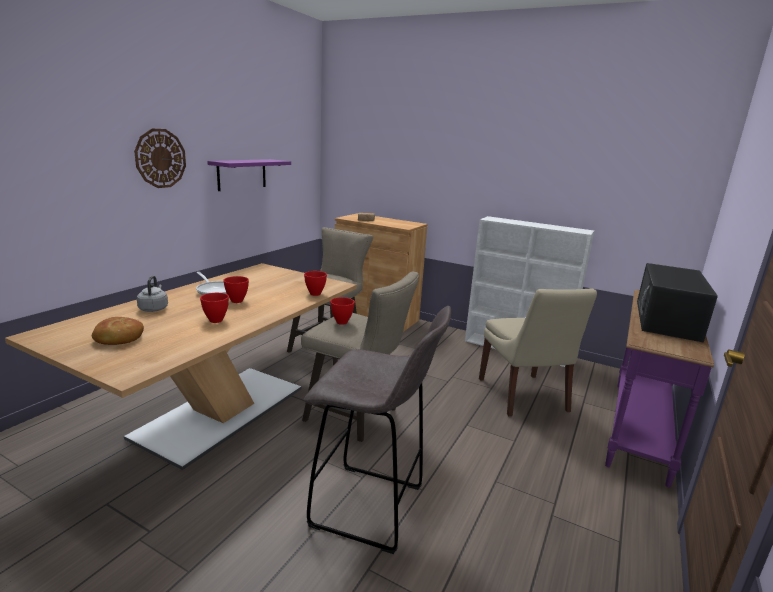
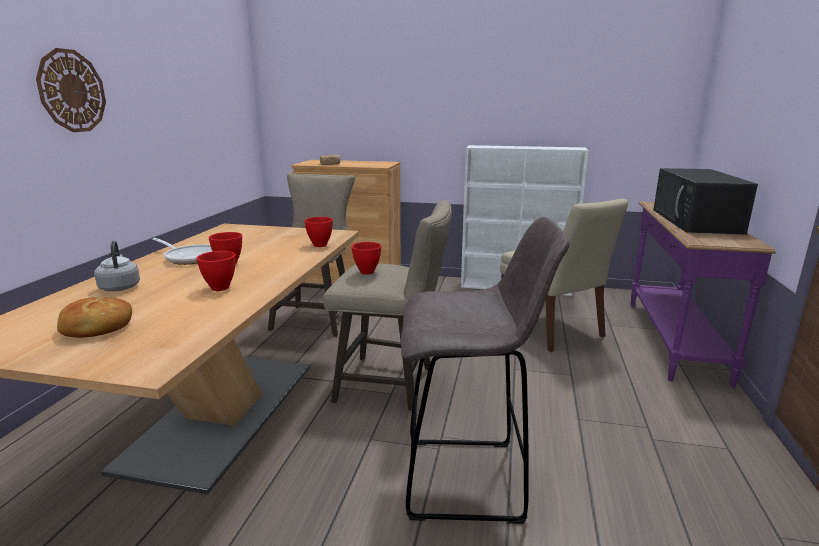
camera: 15 degrees left, 0 degrees up
purple shelf [207,159,291,191] -> none

